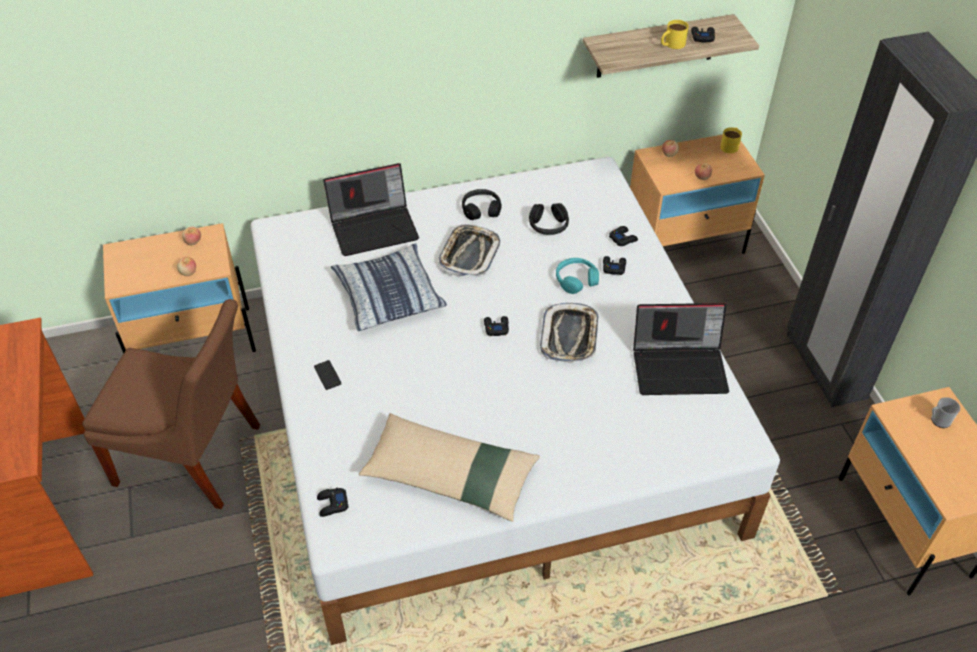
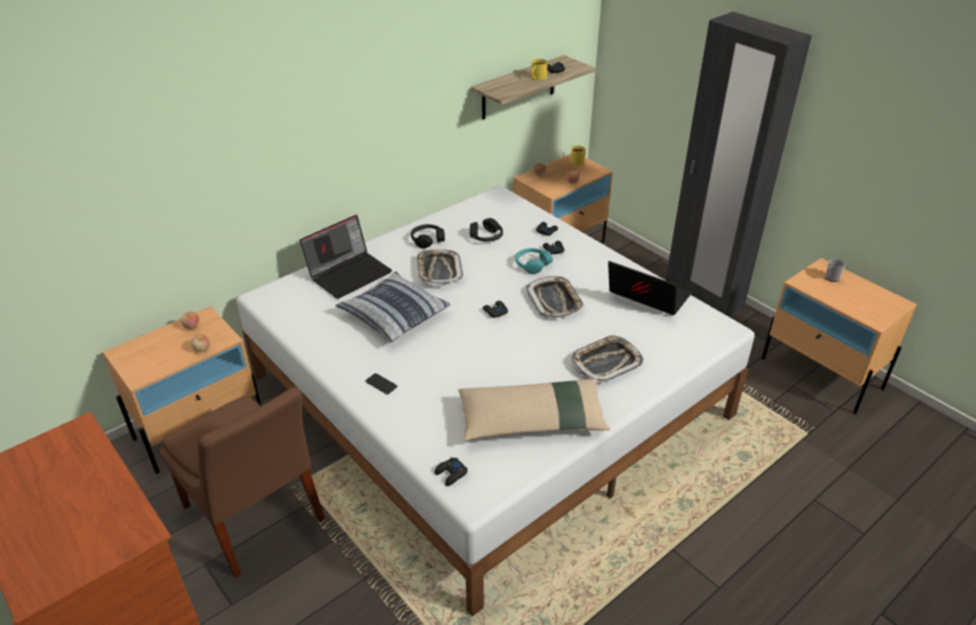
camera: 25 degrees left, 10 degrees down
brown chair [82,299,260,509] -> brown chair turned 60 degrees clockwise [160,387,325,578]
laptop [633,303,729,395] -> laptop turned 120 degrees counterclockwise [608,261,692,315]
none -> tray [571,334,644,383]

